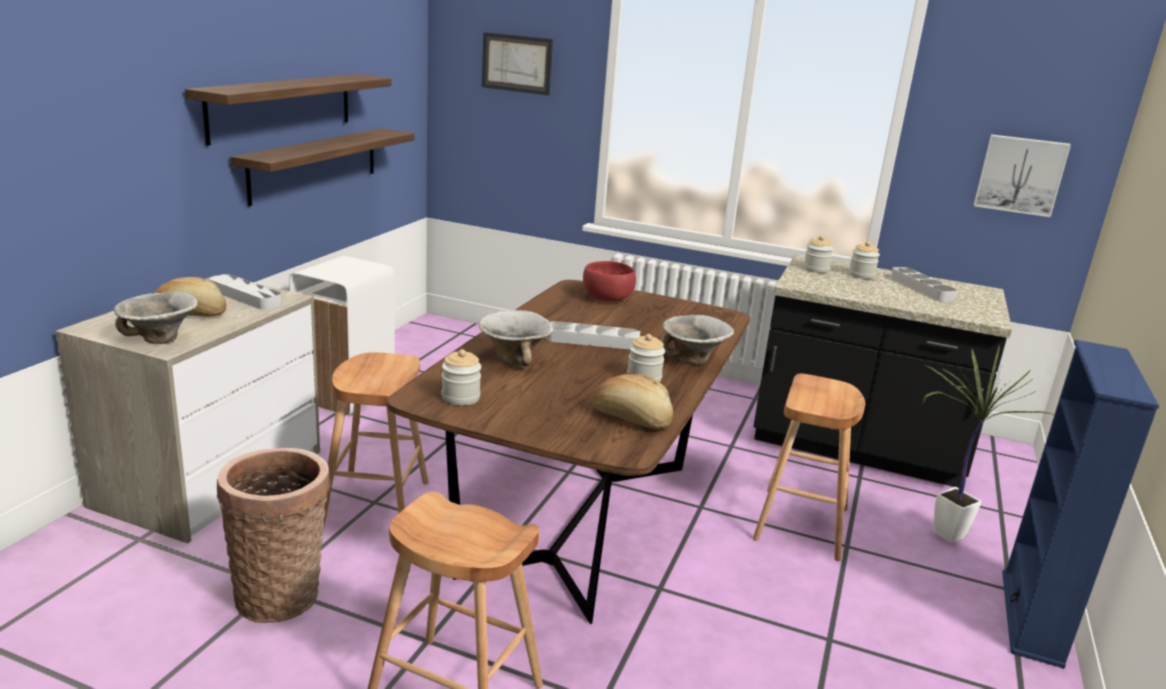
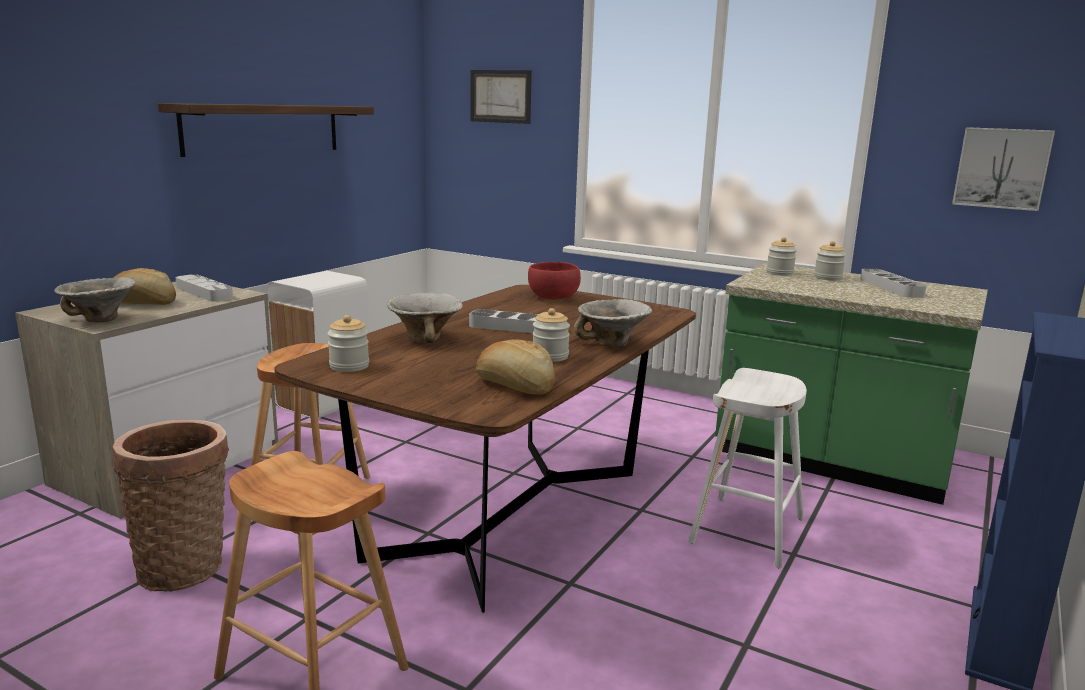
camera: 10 degrees right, 5 degrees down
shelf [230,128,415,206] -> none
brown stool [753,373,865,562] -> white stool [688,368,807,568]
black counter [754,254,1012,488] -> green counter [715,263,988,505]
potted plant [923,345,1054,543] -> none

